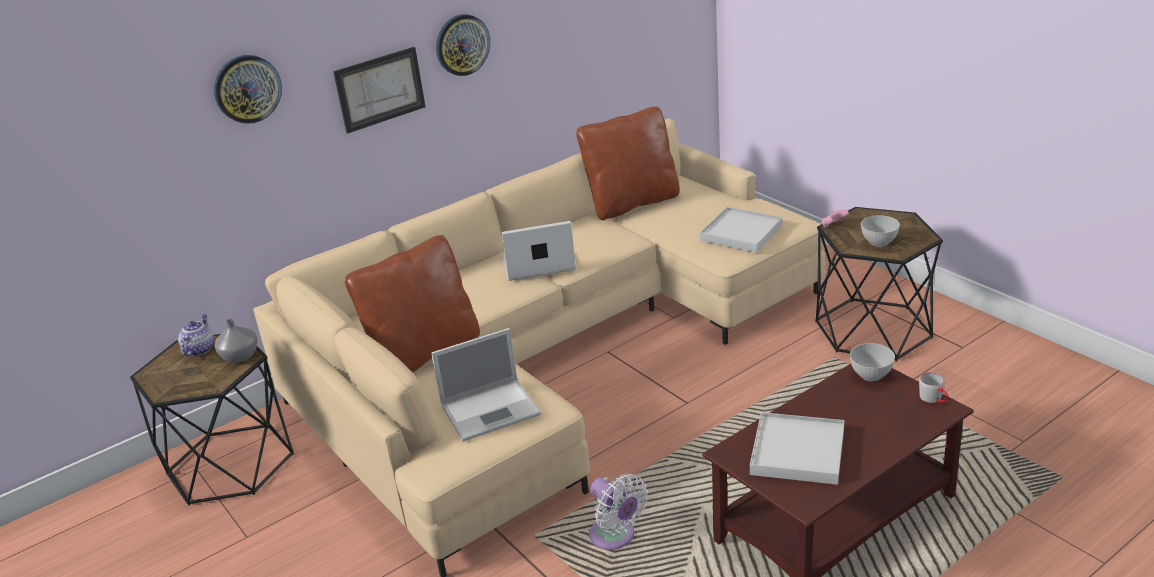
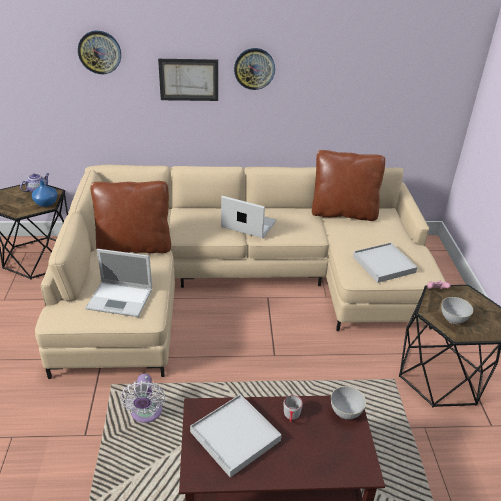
camera: 30 degrees right, 5 degrees up
grey vase [214,319,258,363] -> blue vase [32,180,58,207]
grey mug [919,372,948,403] -> grey mug moved to [284,395,303,423]

